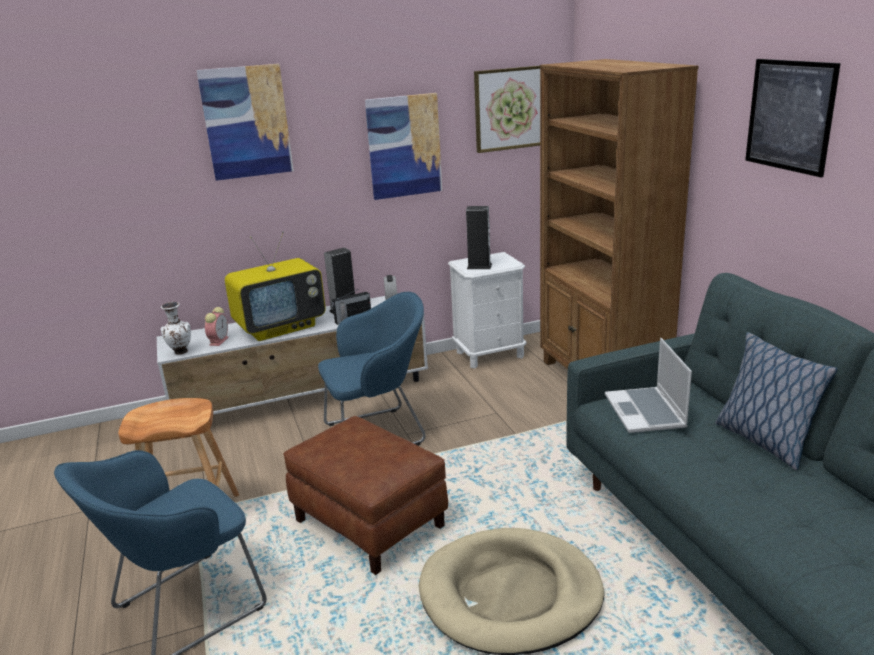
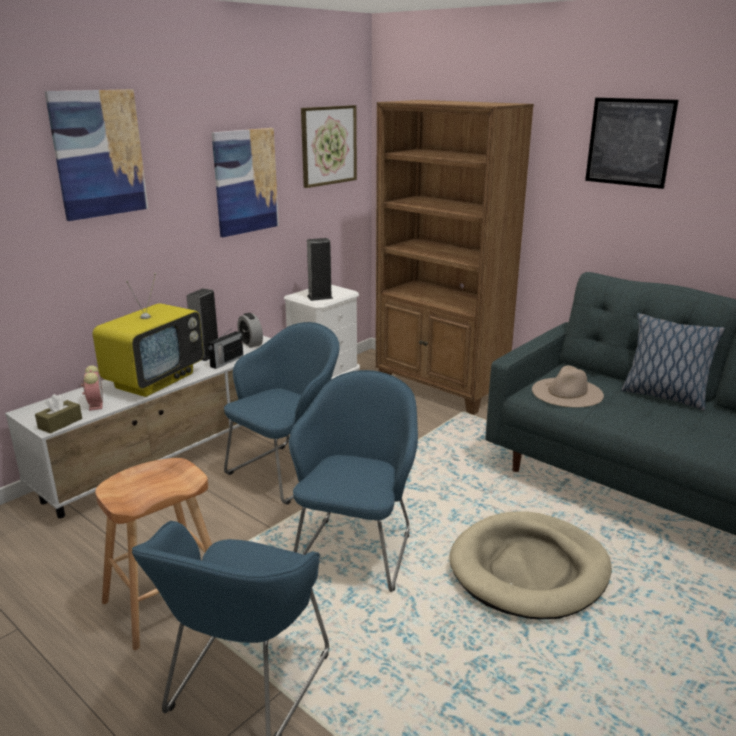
camera: 30 degrees left, 0 degrees up
white vase [161,302,191,355] -> brown tissue box [35,394,82,434]
brown ottoman [283,416,448,575] -> blue armchair [289,370,418,592]
laptop [605,338,692,433] -> beige hat [532,366,604,408]

